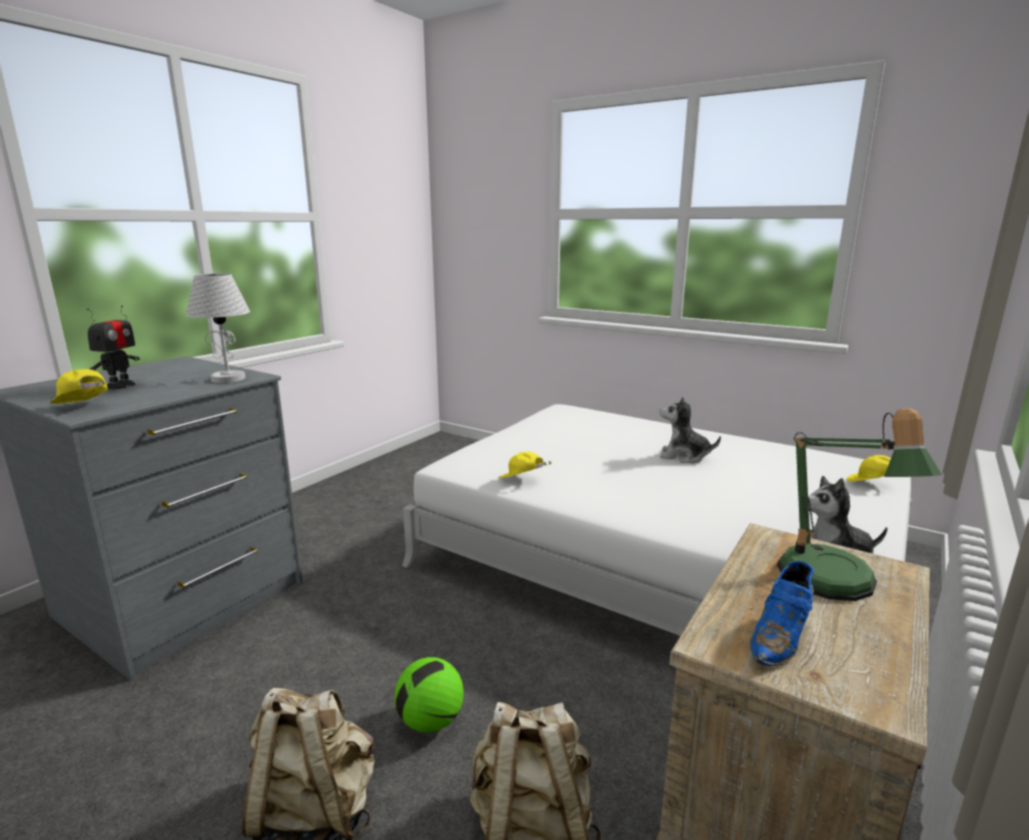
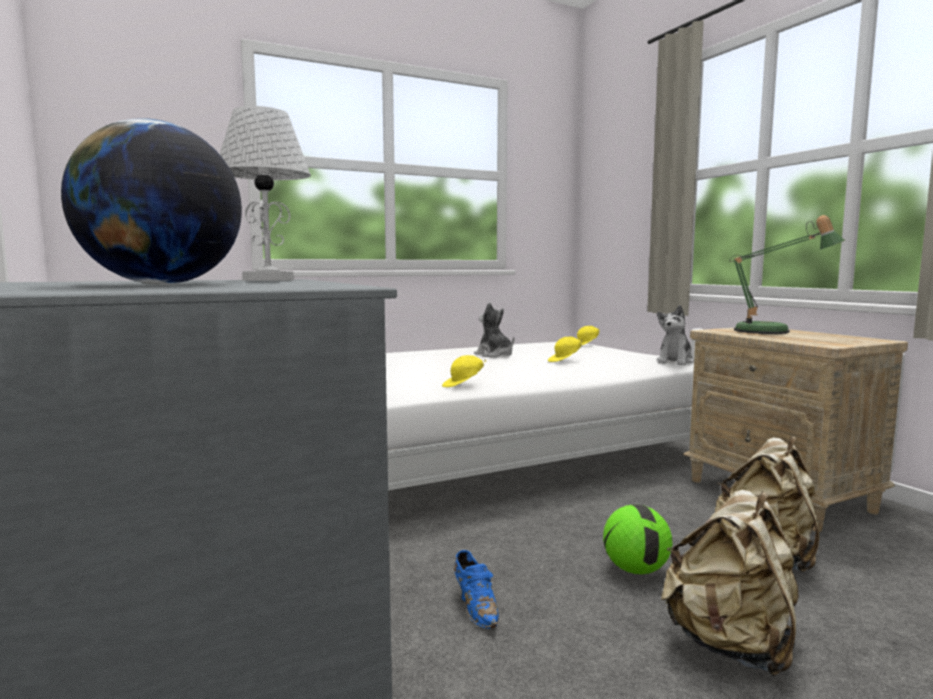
camera: 60 degrees left, 10 degrees down
yellow cap [50,369,108,404] -> yellow cap moved to [548,337,582,362]
toy robot [87,305,140,389] -> globe [61,118,242,285]
plush toy [660,396,721,463] -> plush toy turned 90 degrees clockwise [474,302,514,357]
blue shoe [750,561,814,666] -> blue shoe moved to [454,550,499,629]

